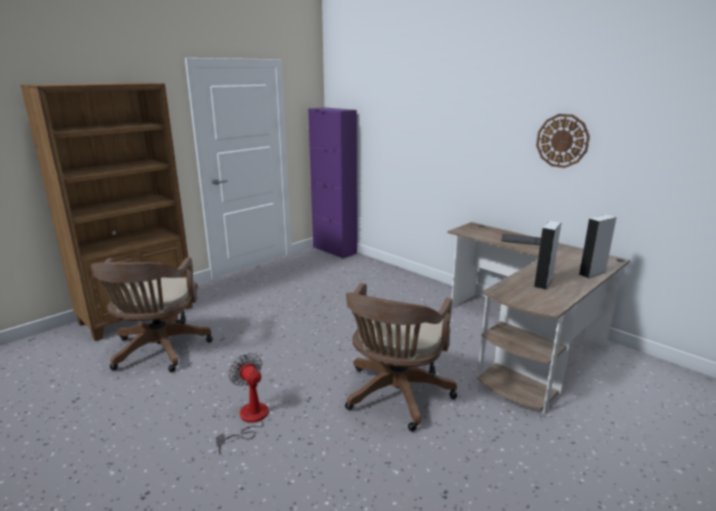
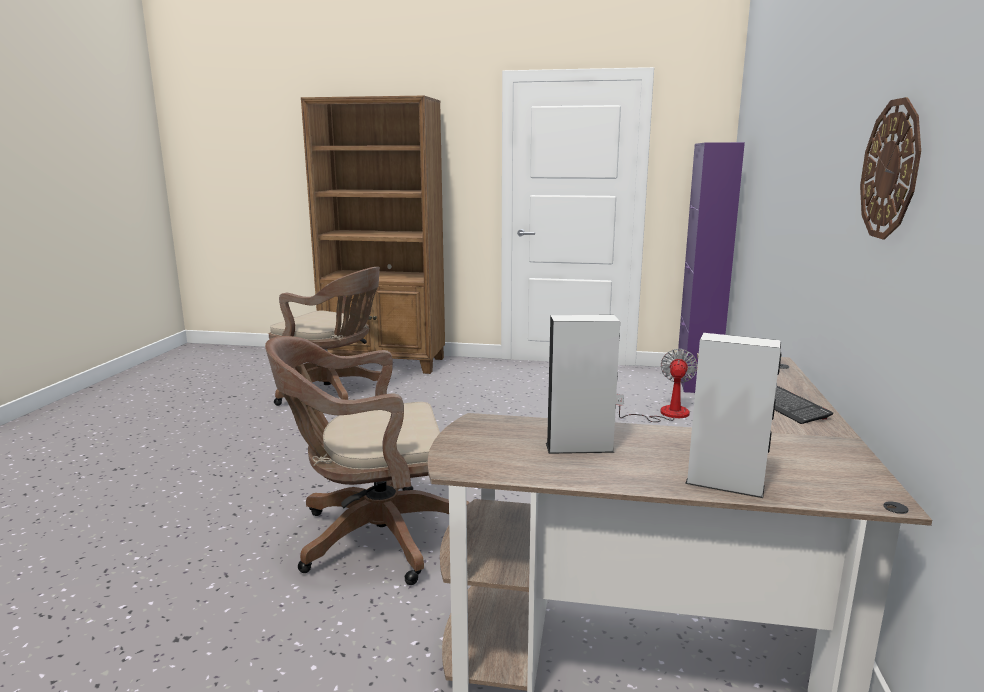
camera: 55 degrees right, 5 degrees down
brown office chair [91,258,213,372] -> brown office chair turned 120 degrees counterclockwise [269,267,381,406]
fan [216,353,268,454] -> fan moved to [616,349,697,422]

